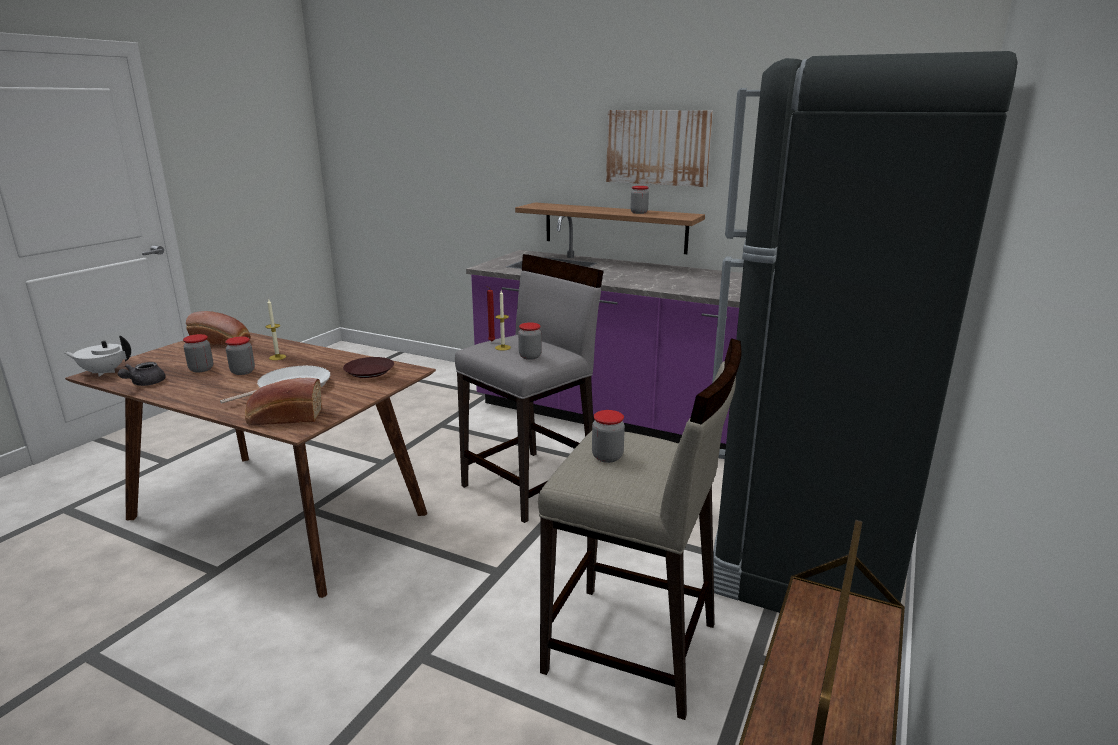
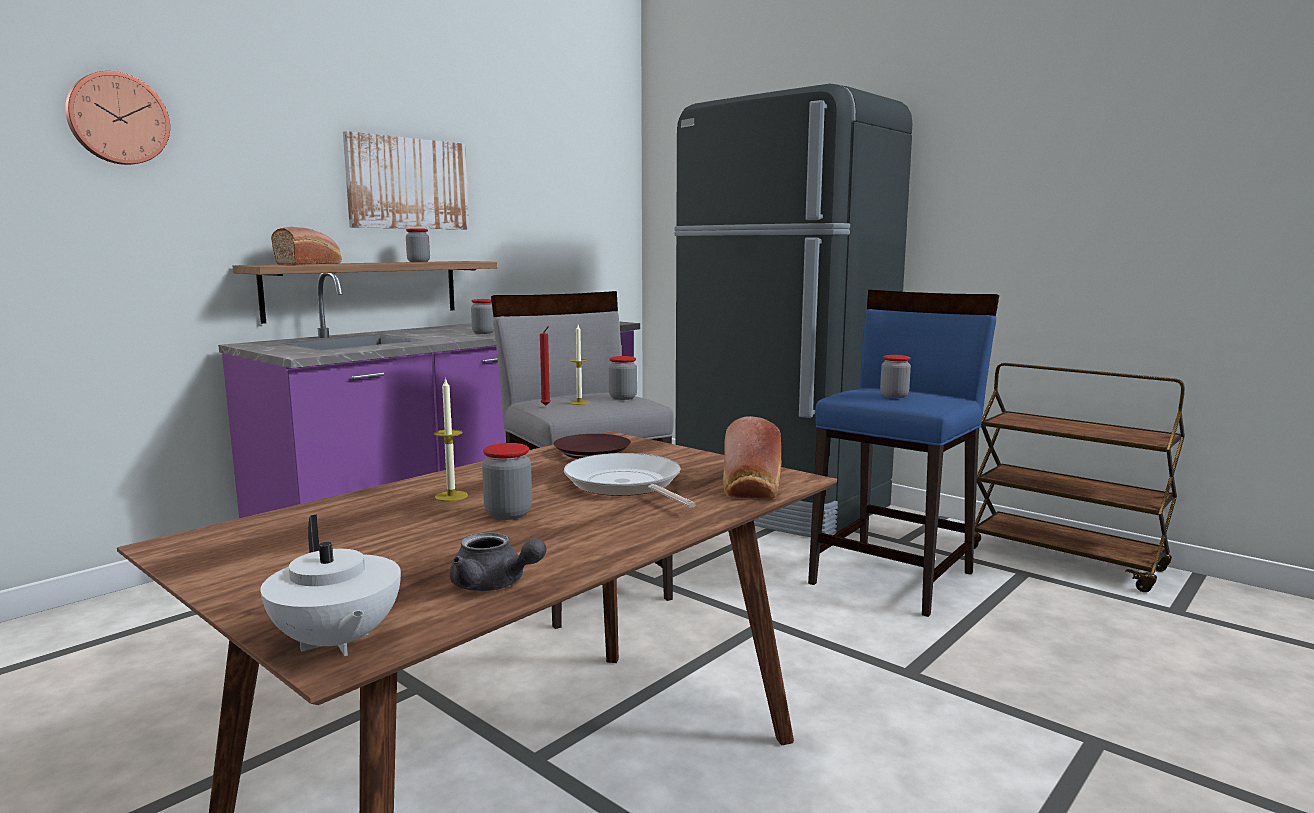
camera: 75 degrees left, 10 degrees down
white teapot [63,335,131,376] -> white teapot turned 45 degrees counterclockwise [260,515,401,656]
jar [183,334,213,373] -> jar moved to [471,299,494,334]
bread [186,311,251,346] -> bread moved to [271,227,342,265]
beige stool [538,338,742,720] -> blue stool [808,290,999,617]
none -> wall clock [65,71,170,165]

